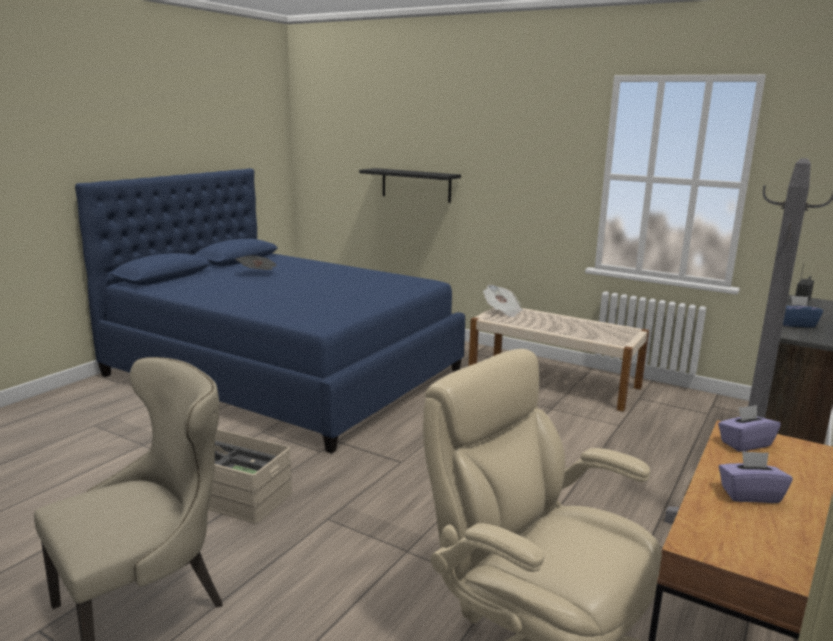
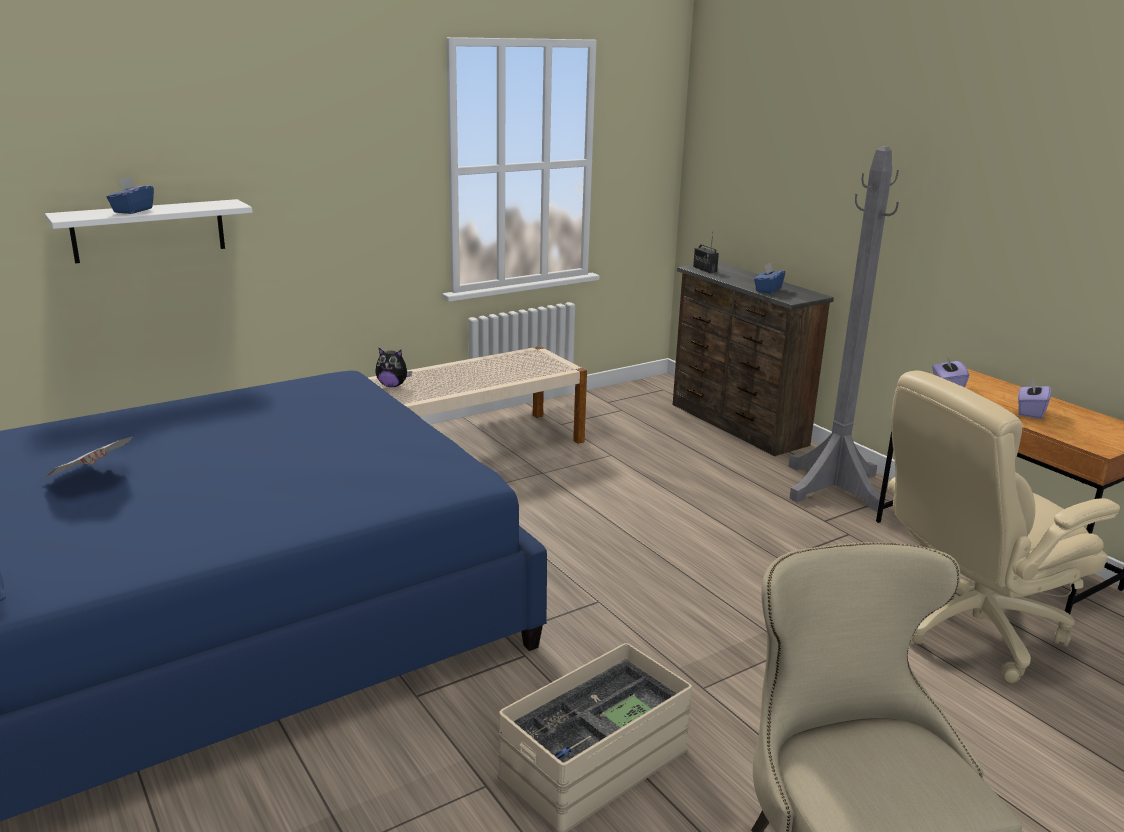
camera: 65 degrees left, 5 degrees up
black shelf [359,168,461,203] -> white shelf [45,199,253,263]
newspaper [483,285,523,317] -> plush toy [375,348,412,387]
none -> blue tissue box [107,177,154,214]

